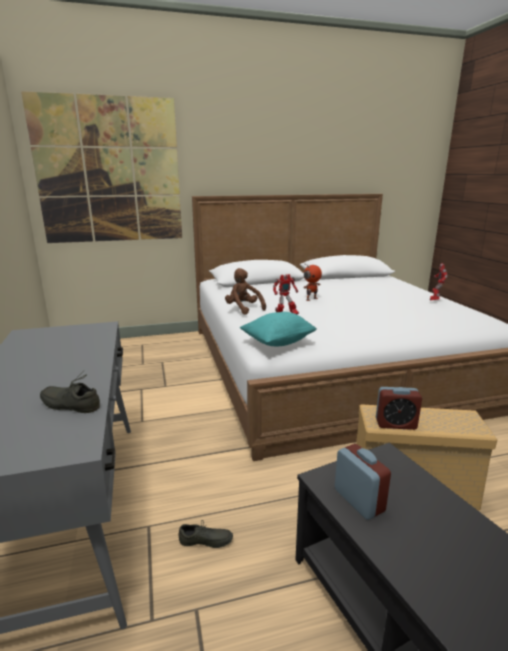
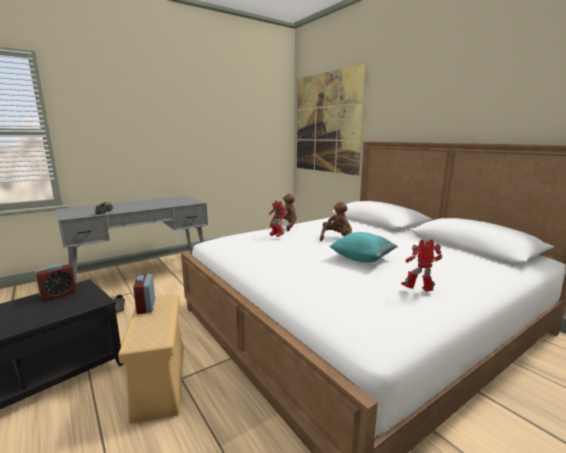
camera: 70 degrees right, 5 degrees down
turquoise pillow [240,312,317,346] -> turquoise pillow moved to [329,232,398,263]
toy robot [303,263,322,301] -> brown plush toy [320,202,352,241]

